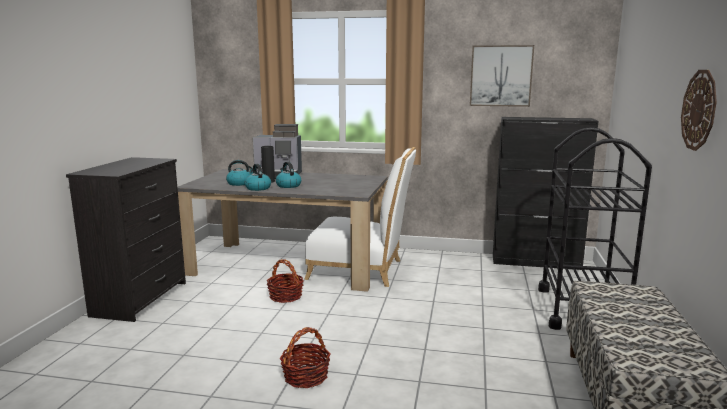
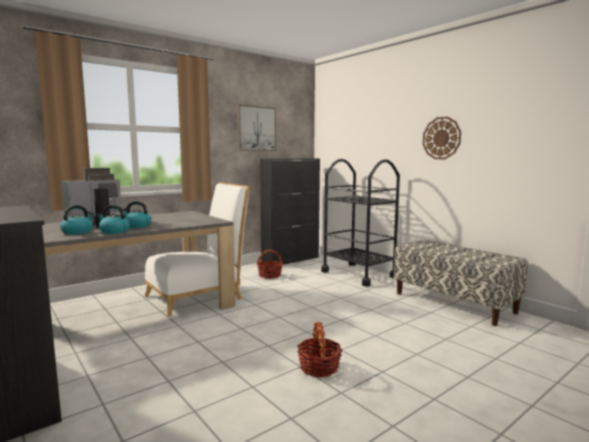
camera: 50 degrees left, 5 degrees down
basket [267,259,304,303] -> basket moved to [256,249,283,279]

